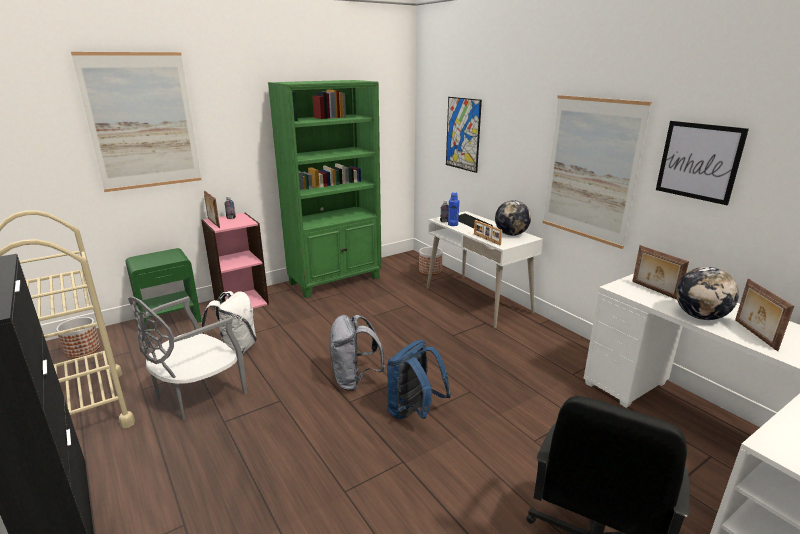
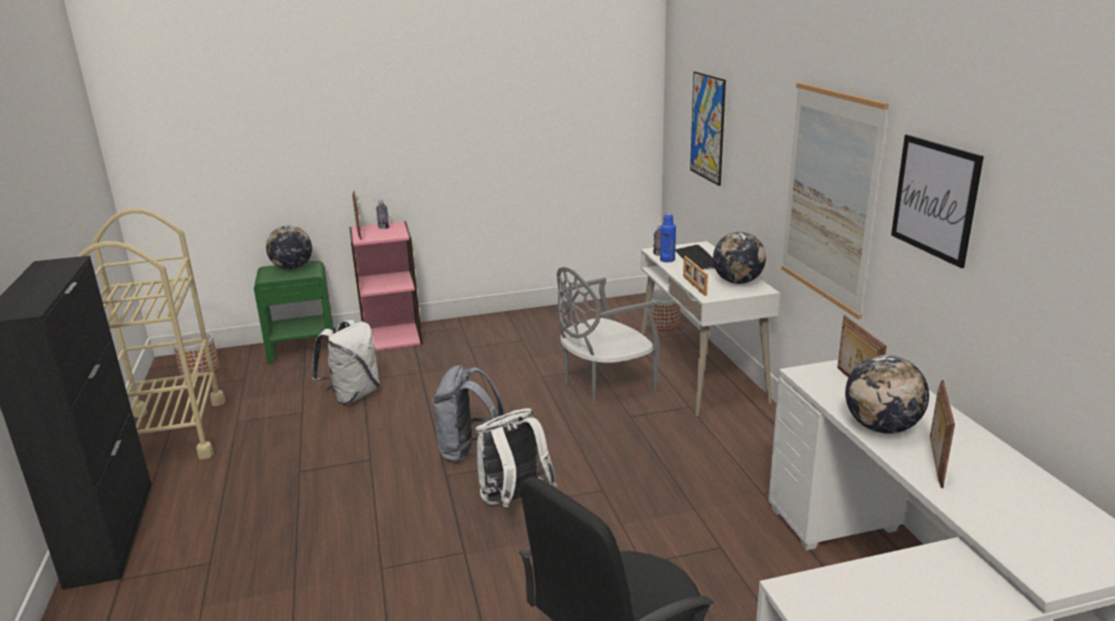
camera: 20 degrees right, 0 degrees up
picture [71,52,202,192] -> none
grey chair [128,296,247,420] -> grey chair moved to [557,267,659,403]
green bookcase [268,80,382,298] -> none
blue backpack [387,340,451,420] -> white backpack [475,408,558,507]
none -> globe [266,226,312,270]

